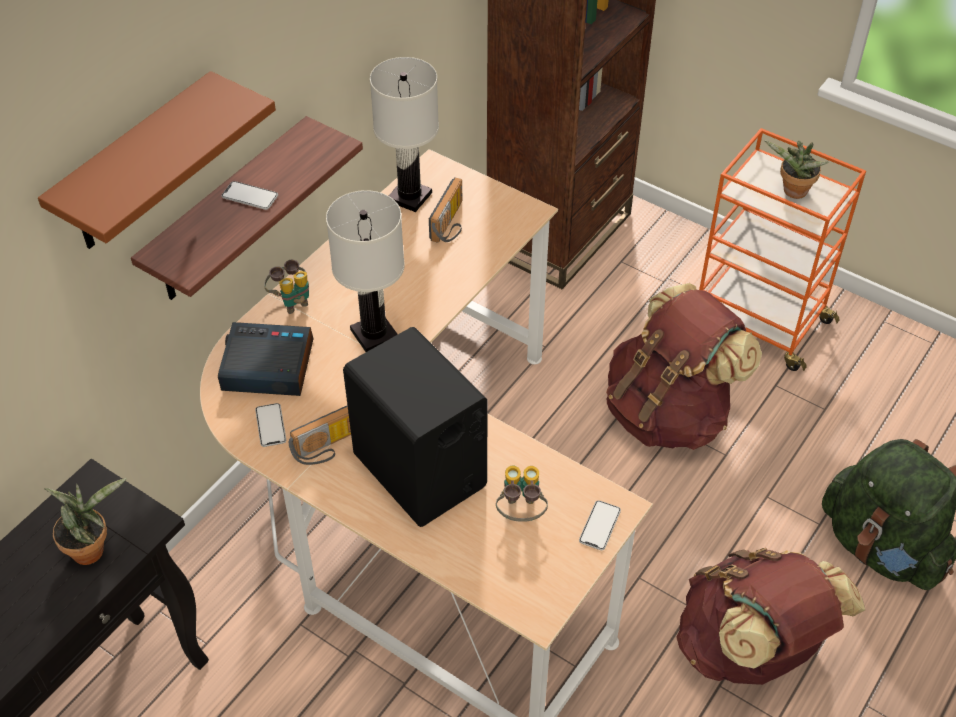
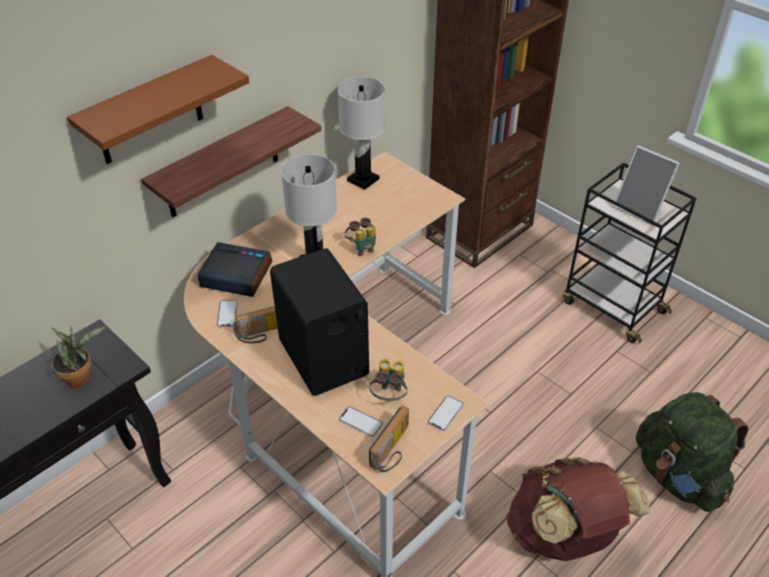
camera: 10 degrees right, 5 degrees down
phone [221,181,278,210] -> phone moved to [339,406,383,437]
binoculars [264,260,309,314] -> binoculars moved to [345,218,376,256]
radio [429,177,462,243] -> radio moved to [369,406,409,472]
brown backpack [606,283,762,450] -> none
orange cart [699,128,866,371] -> black cart [563,163,697,343]
potted plant [764,140,829,199] -> picture frame [613,145,680,225]

